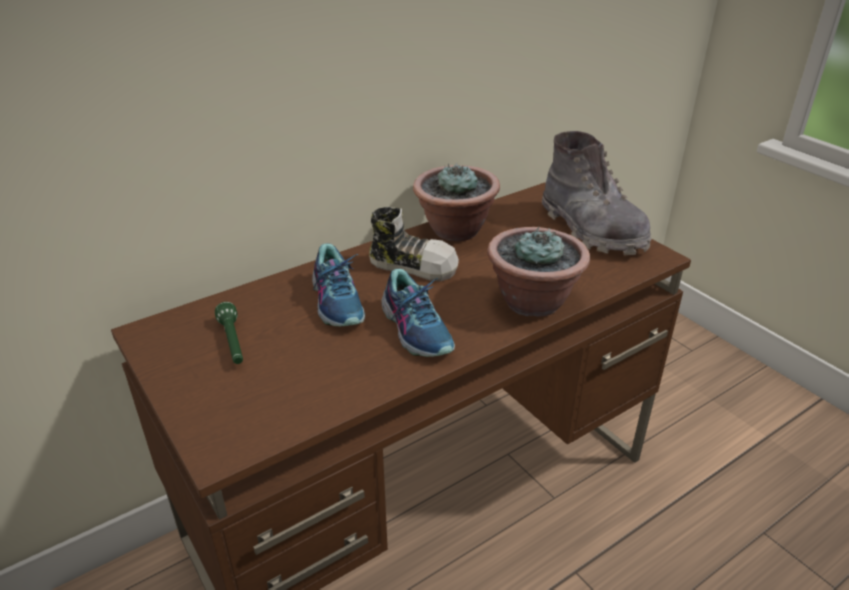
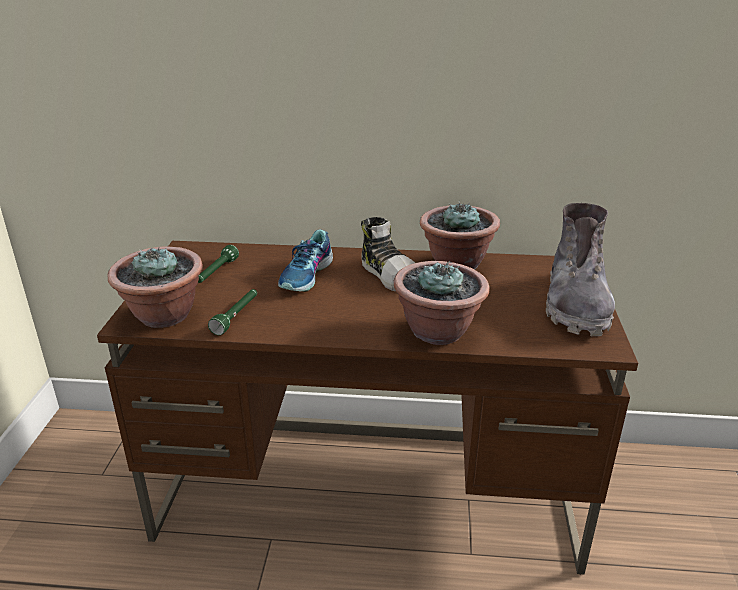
camera: 40 degrees right, 5 degrees down
shoe [381,269,455,357] -> none
none -> potted plant [107,247,203,328]
none -> green flashlight [208,289,257,335]

